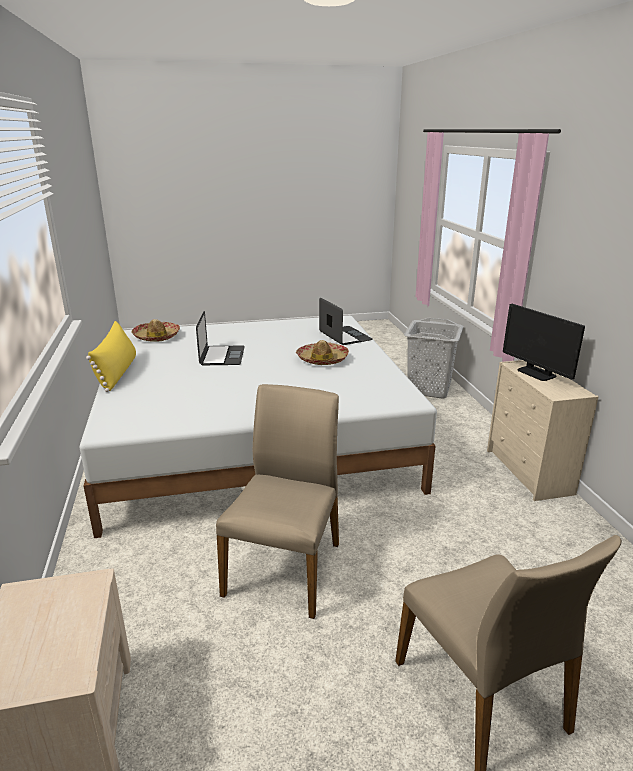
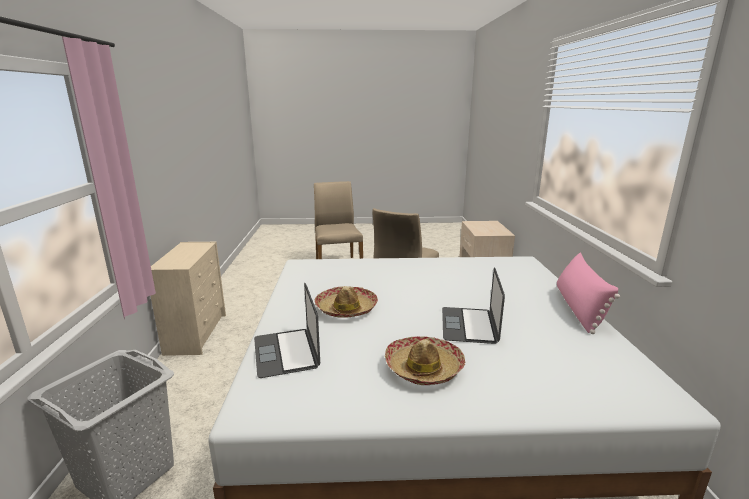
camera: 170 degrees left, 5 degrees down
yellow pillow [86,321,136,392] -> pink pillow [557,252,620,334]
hat [131,319,180,342] -> hat moved to [385,336,465,385]
monitor [503,304,585,381] -> none

